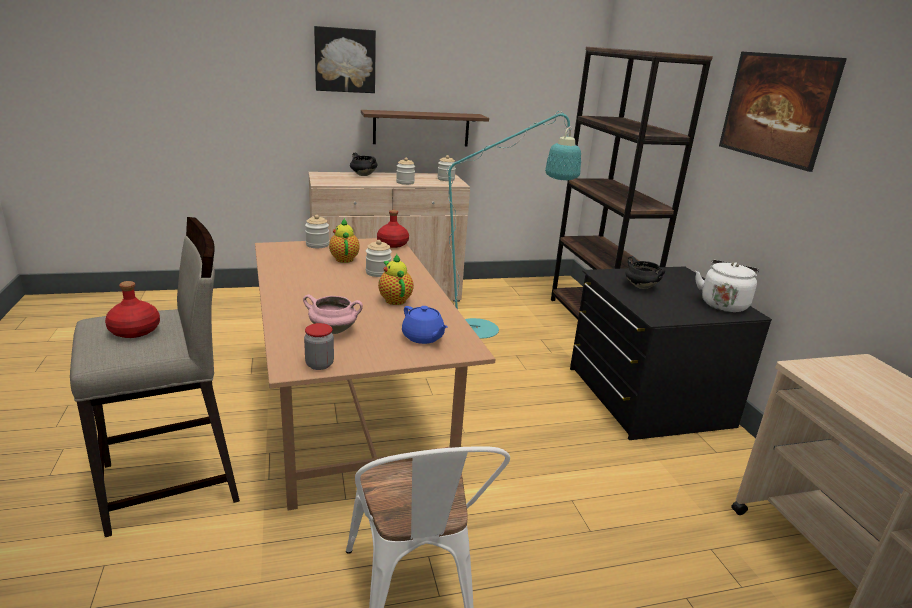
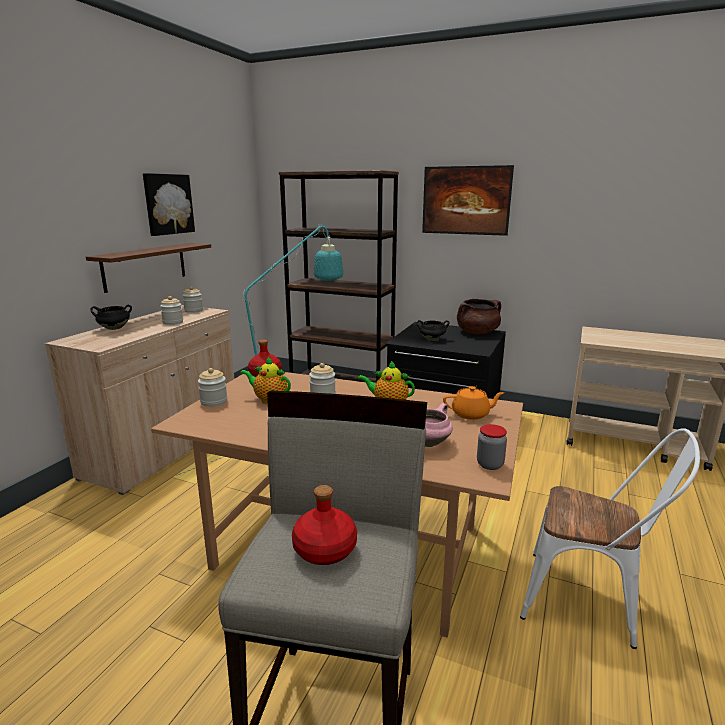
camera: 50 degrees left, 5 degrees down
picture [314,26,376,93] -> picture moved to [143,173,195,236]
blue teapot [402,306,448,344] -> orange teapot [443,386,504,420]
white kettle [695,259,759,312] -> brown cooking pot [457,299,501,334]

